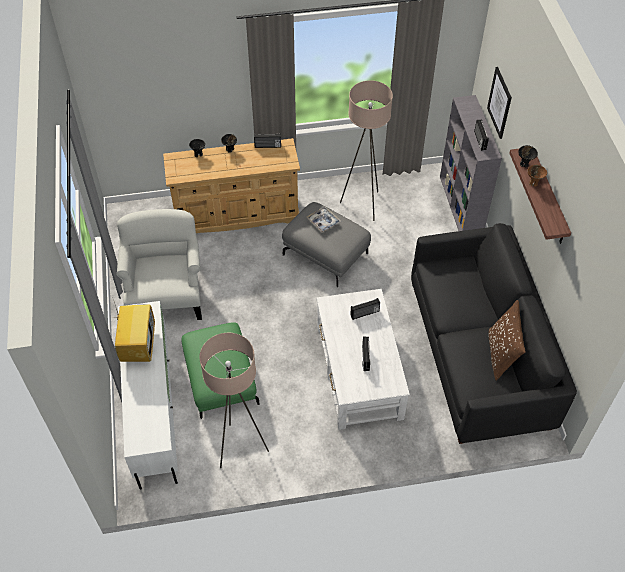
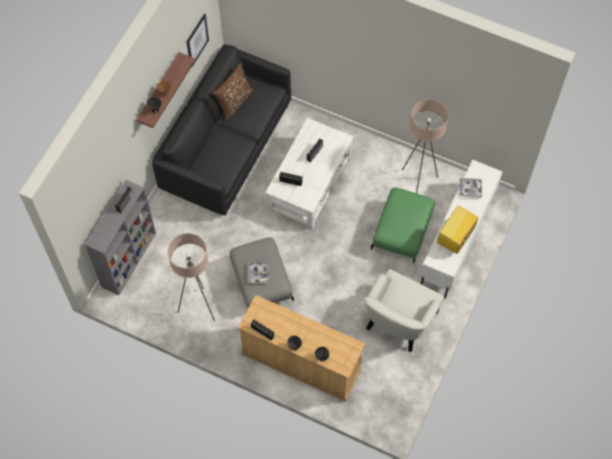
camera: 145 degrees left, 10 degrees up
picture [487,67,512,139] -> picture moved to [186,14,209,68]
none -> tray [460,178,482,198]

